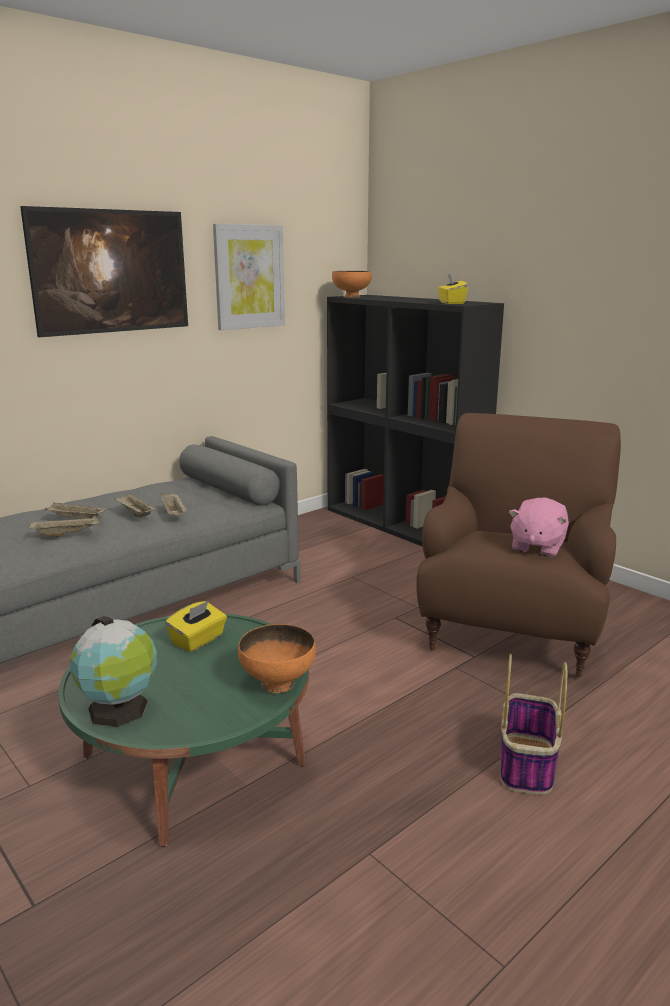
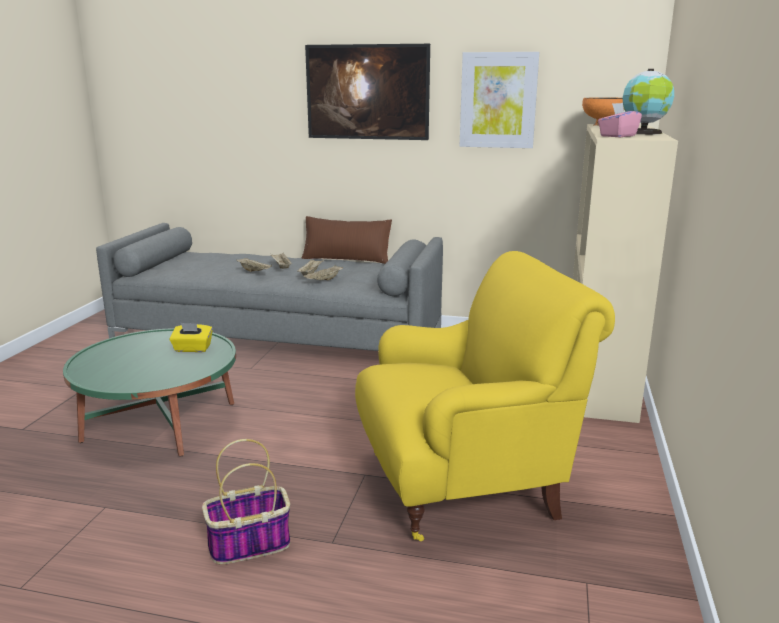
camera: 55 degrees right, 0 degrees up
globe [70,616,157,727] -> globe moved to [623,69,674,135]
orange bowl [238,624,316,693] -> none
black bookcase [327,295,504,547] -> beige bookcase [573,124,678,423]
brown armchair [416,413,621,678] -> yellow armchair [355,251,615,541]
yellow tissue box [437,274,468,304] -> pink tissue box [598,103,642,138]
pink plush toy [509,498,569,558] -> none
none -> brown pillow [301,216,392,264]

